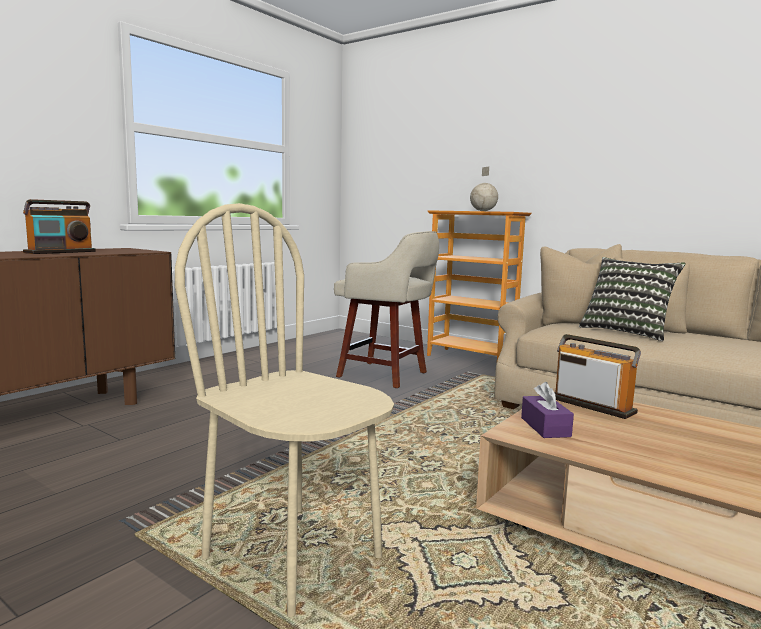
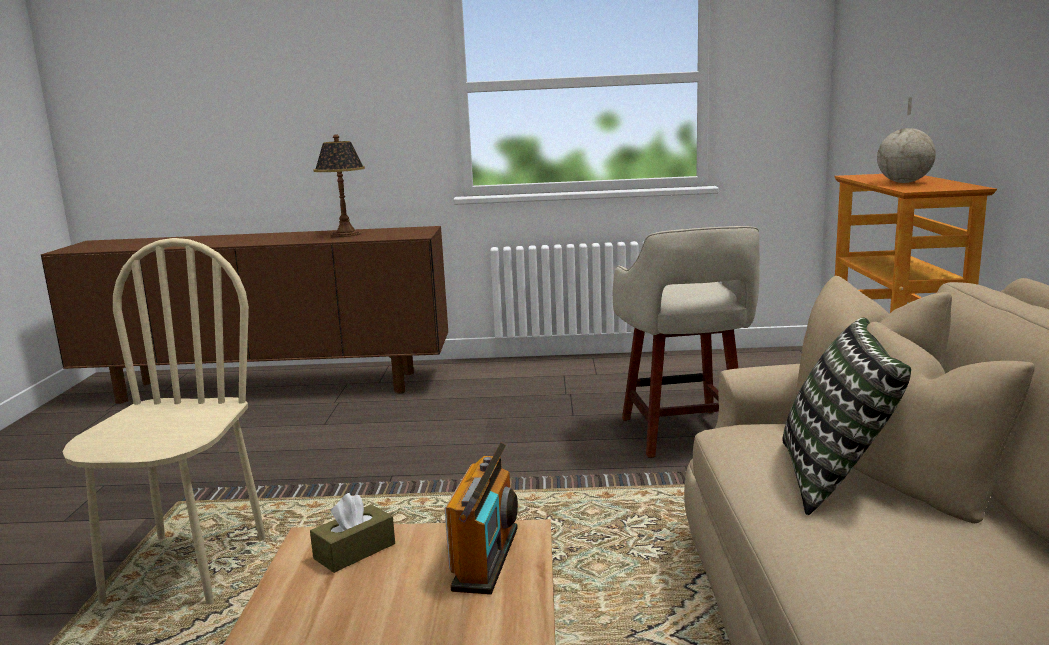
camera: 55 degrees right, 5 degrees up
radio [23,199,96,254] -> table lamp [313,134,365,237]
purple tissue box [521,382,574,438] -> brown tissue box [310,493,395,573]

